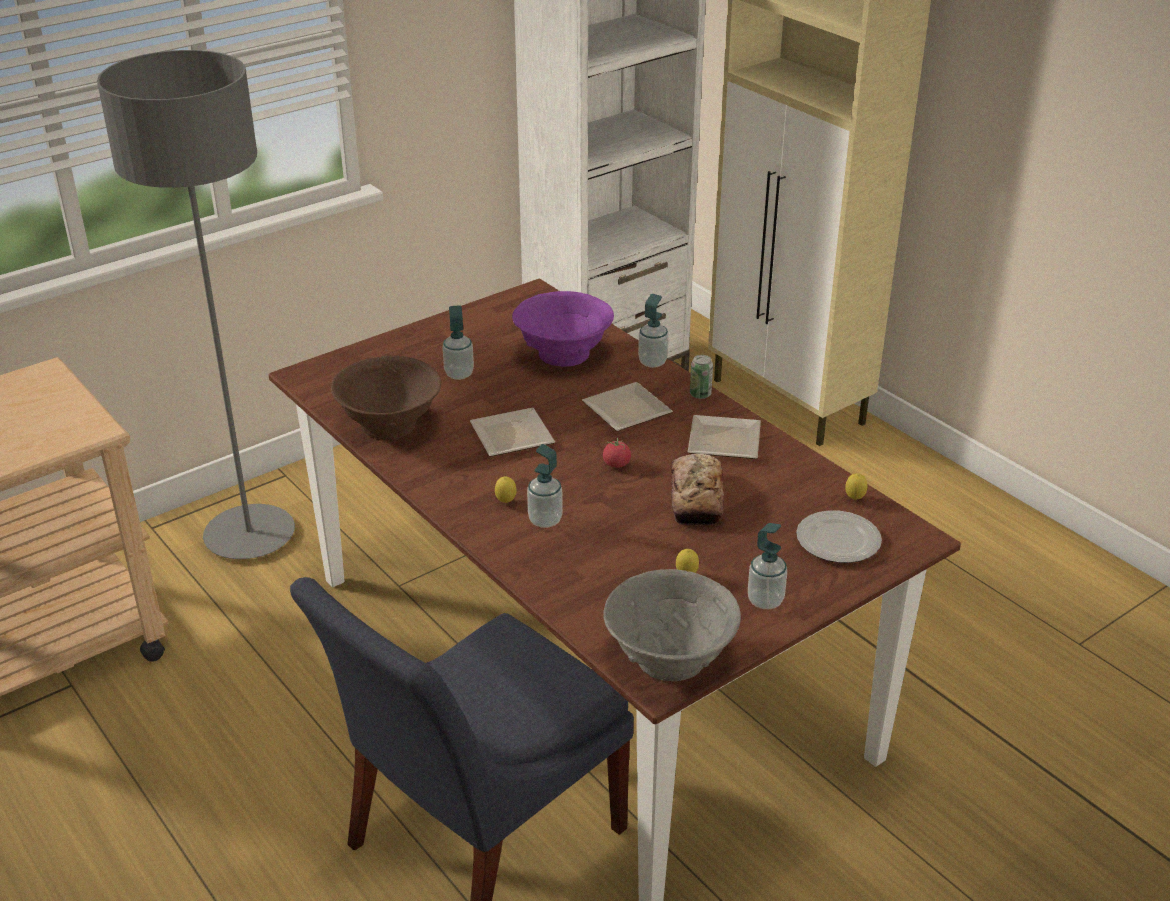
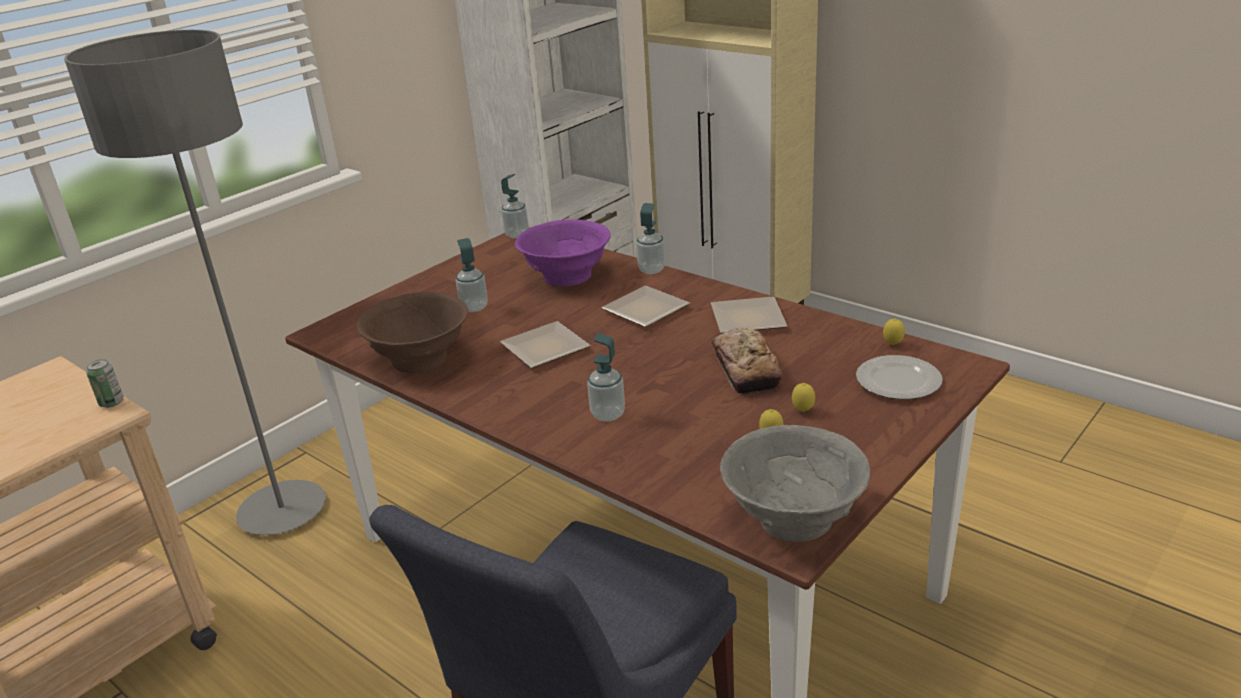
camera: 10 degrees left, 5 degrees down
lemon [495,477,516,503] -> lemon moved to [792,383,815,412]
tomato [603,438,631,468] -> none
can [690,355,713,399] -> can moved to [86,359,124,408]
soap dispenser [748,523,787,609] -> soap dispenser moved to [501,174,529,238]

